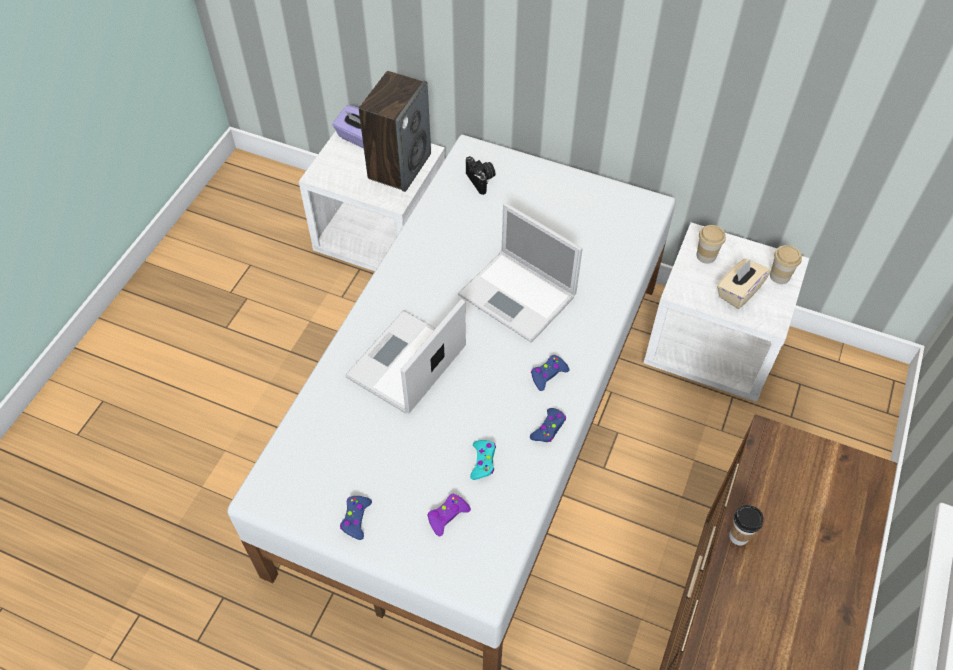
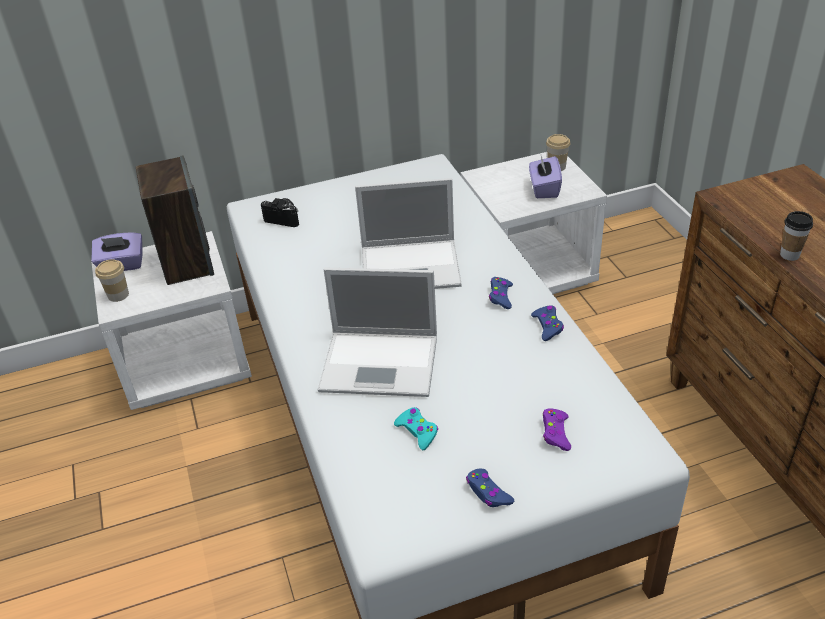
camera: 40 degrees left, 15 degrees down
laptop [345,299,466,414] -> laptop turned 75 degrees counterclockwise [318,268,437,397]
turquoise game controller [470,440,496,480] -> turquoise game controller moved to [394,407,438,450]
cup [696,225,726,264] -> cup moved to [95,259,129,302]
beige tissue box [717,259,771,309] -> purple tissue box [529,156,562,198]

